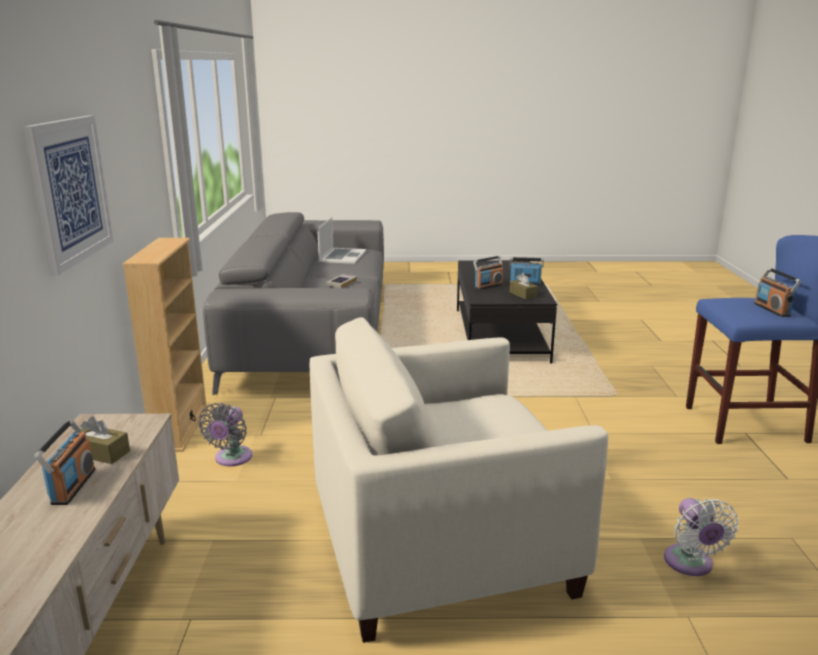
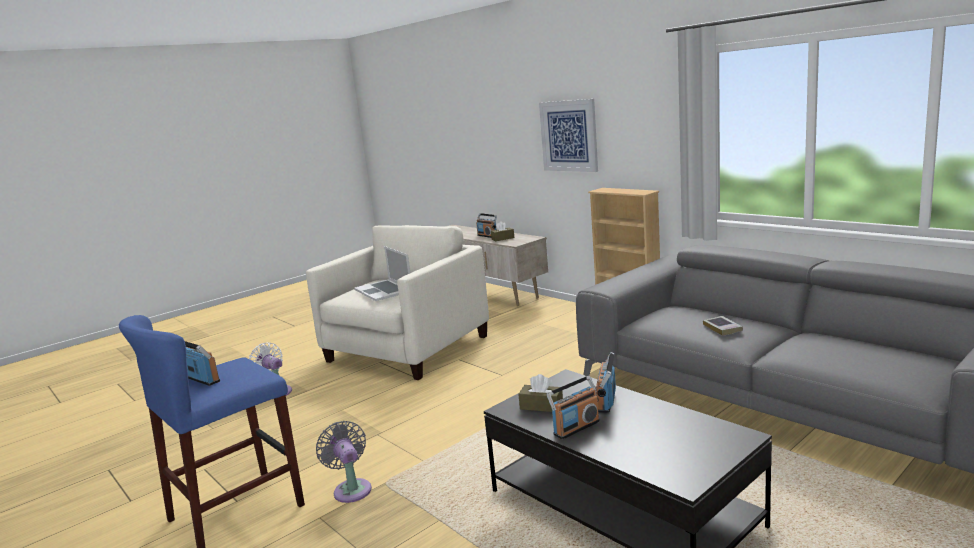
camera: 140 degrees right, 5 degrees down
grey fan [198,403,252,466] -> grey fan moved to [316,421,372,503]
laptop [317,217,366,264] -> laptop moved to [354,246,410,301]

